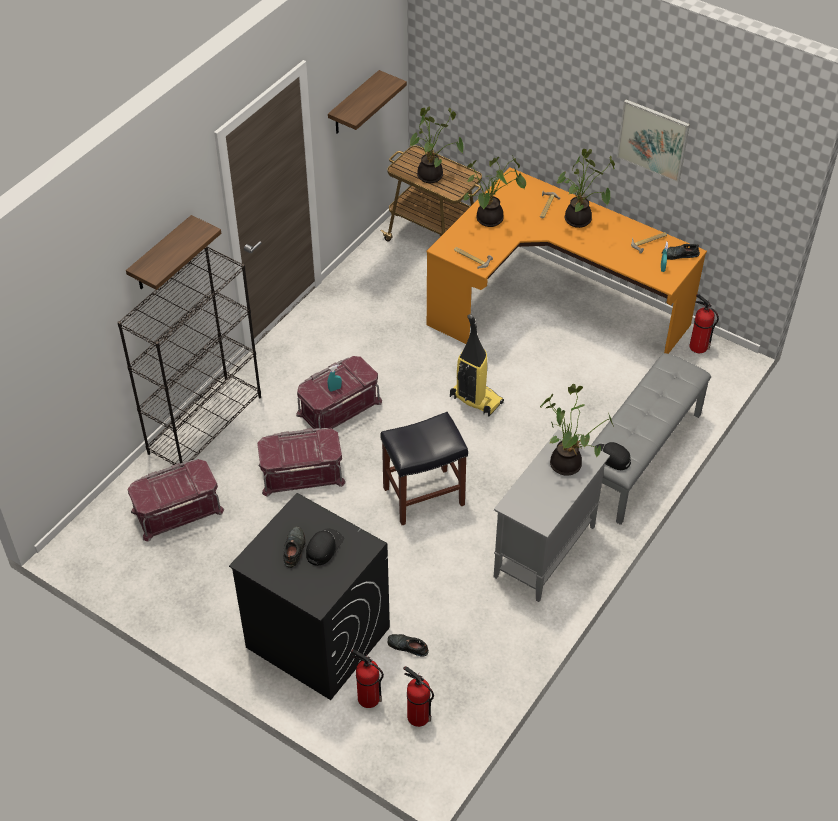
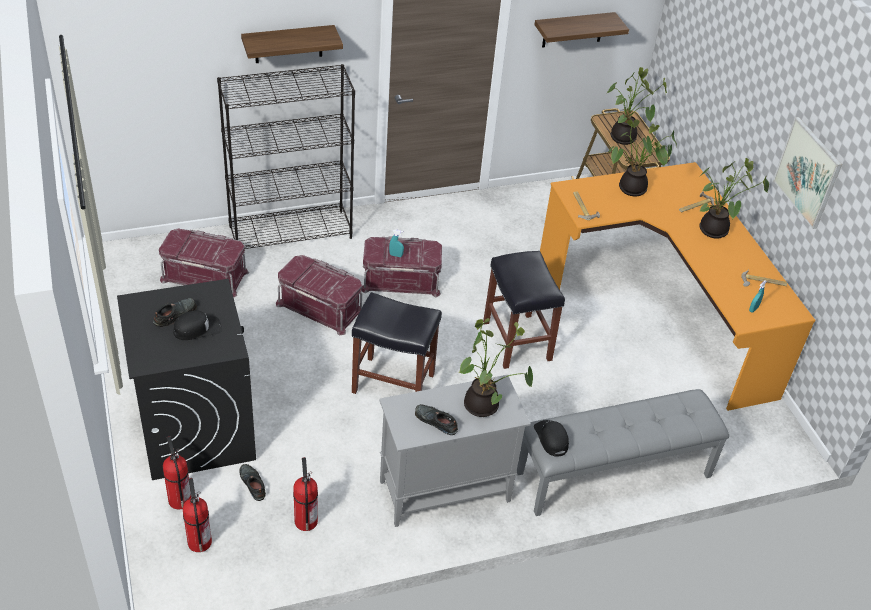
camera: 35 degrees right, 5 degrees down
vacuum cleaner [450,314,504,417] -> black stool [483,251,565,369]
black shoe [661,244,700,260] -> black shoe moved to [415,404,458,435]
fire extinguisher [689,294,719,353] -> fire extinguisher moved to [293,457,318,531]

